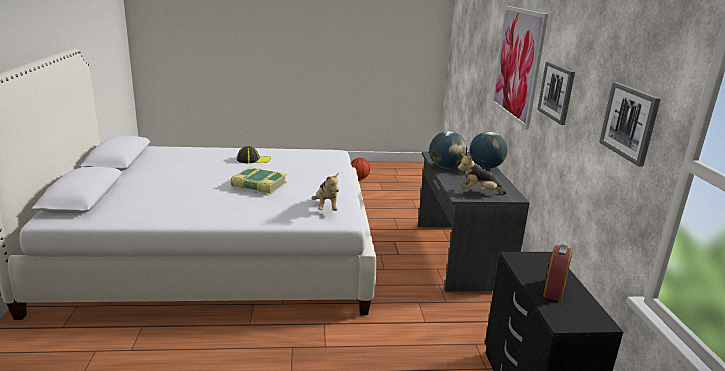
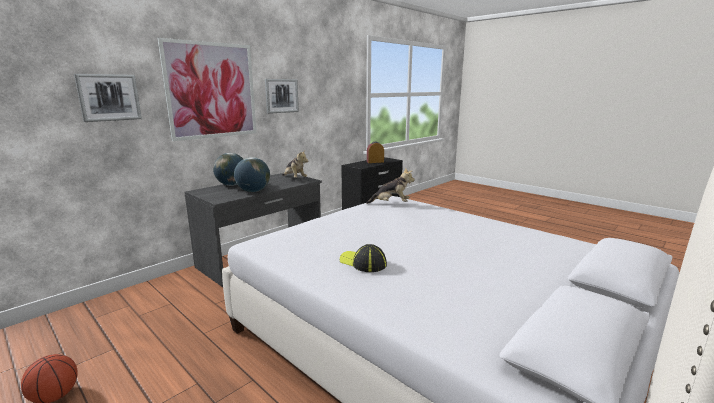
camera: 130 degrees left, 5 degrees down
book [230,167,287,194] -> none
plush toy [311,172,339,211] -> plush toy turned 60 degrees clockwise [366,168,415,204]
picture [599,82,661,167] -> picture moved to [74,74,142,122]

